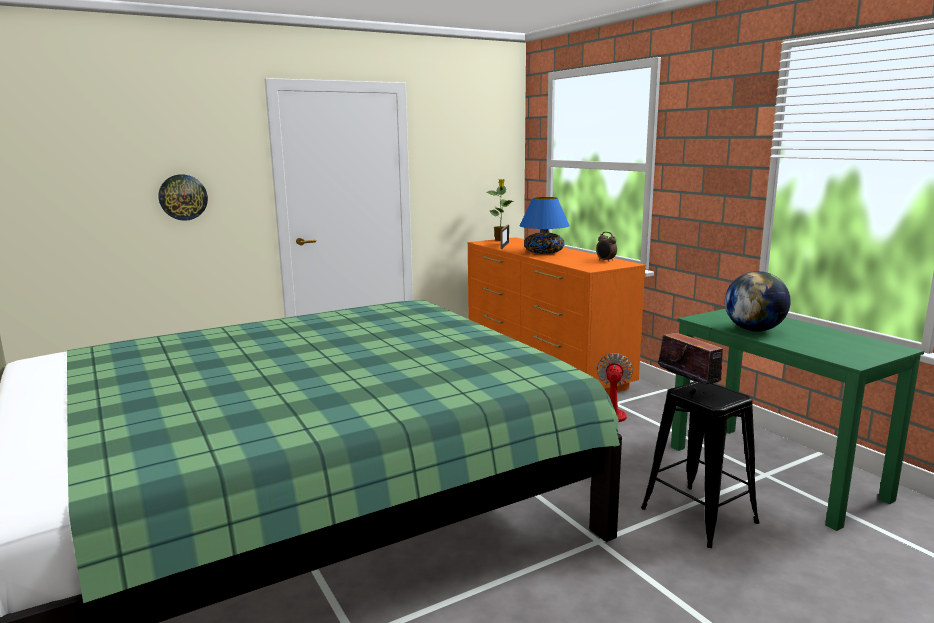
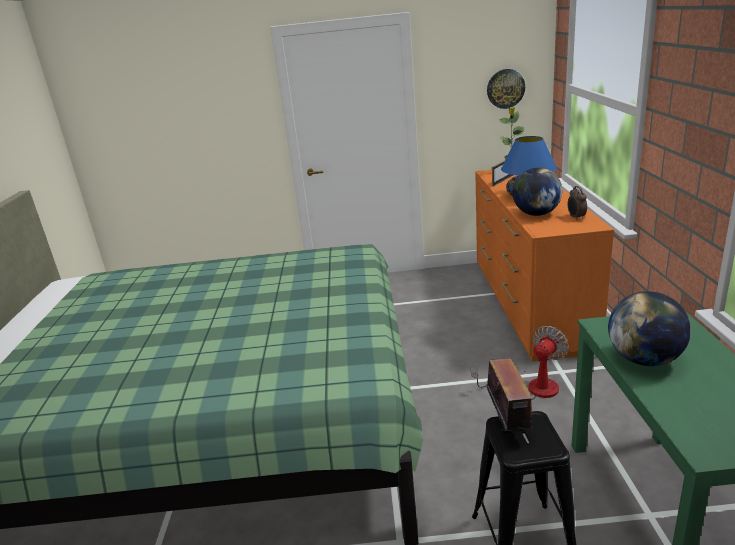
camera: 30 degrees right, 10 degrees up
wall clock [158,174,208,221] -> wall clock moved to [487,69,525,109]
none -> globe [513,168,562,216]

